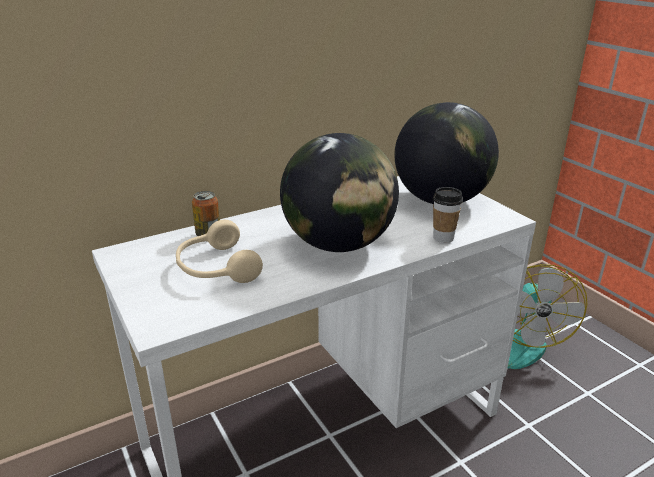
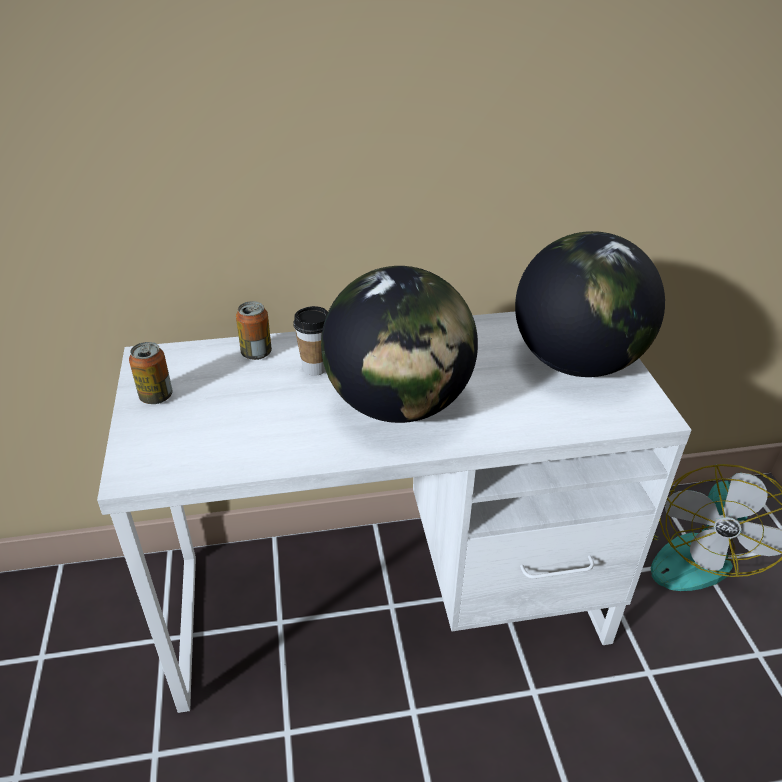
camera: 20 degrees right, 10 degrees up
beige headphones [176,220,263,283] -> none
cup [433,187,463,243] -> cup moved to [293,306,328,376]
none -> can [129,342,173,404]

